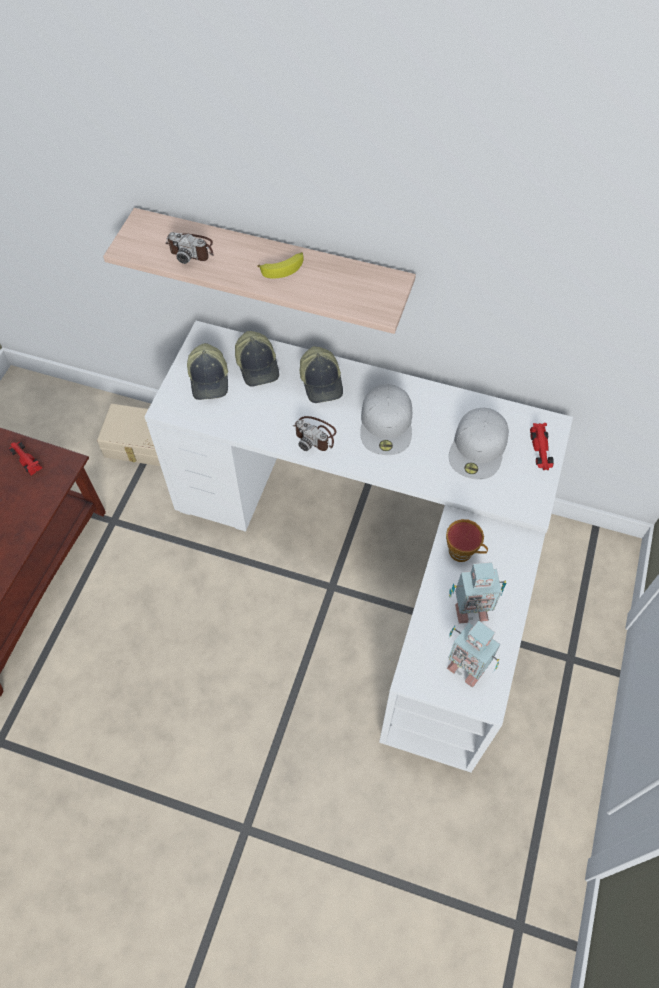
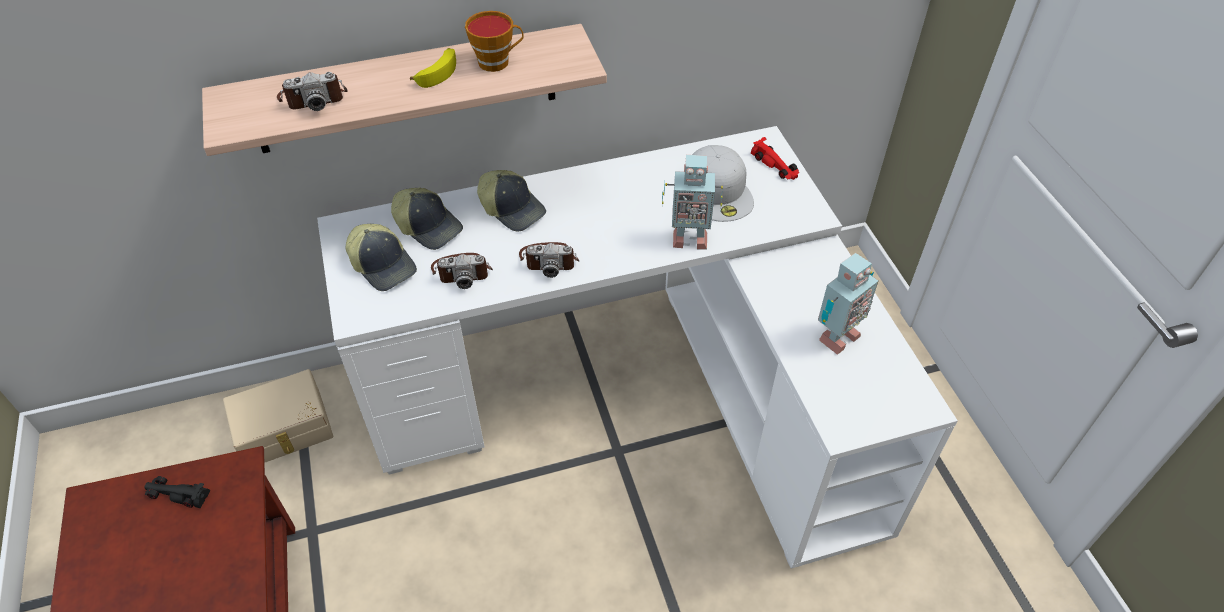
camera: 35 degrees left, 10 degrees down
red toy car [9,442,42,476] -> black toy car [144,476,210,508]
white cap [360,384,412,455] -> none
cup [446,519,488,562] -> cup moved to [465,11,524,72]
toy robot [447,621,500,688] -> toy robot moved to [662,155,723,249]
none -> camera [431,253,493,289]

